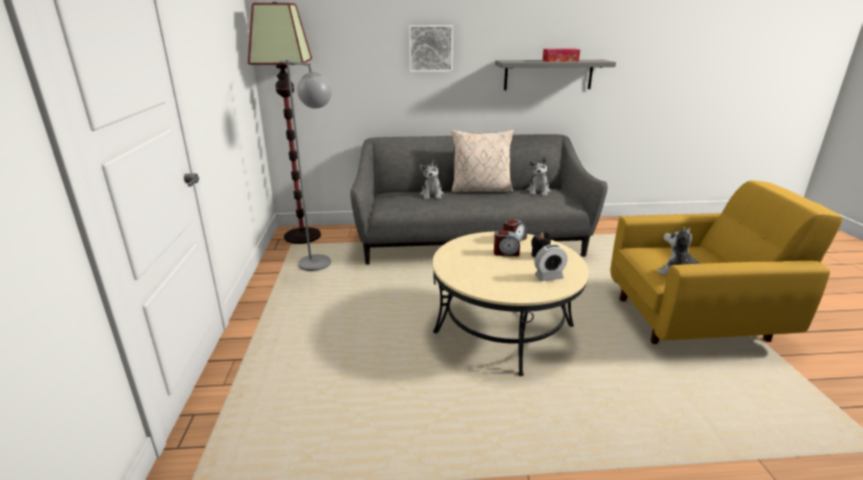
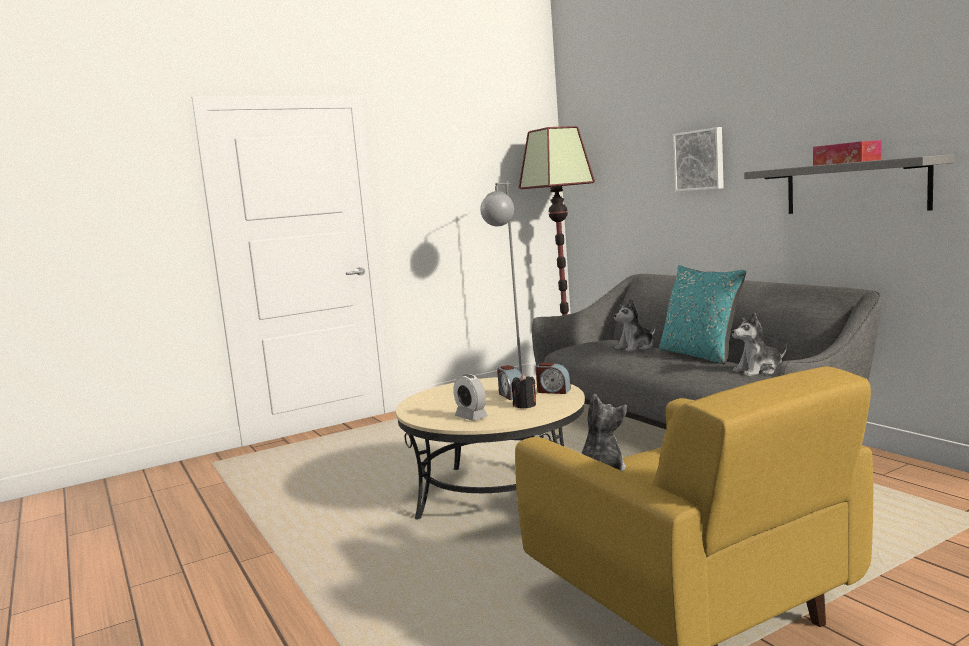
camera: 65 degrees right, 15 degrees down
beige pillow [451,130,514,193] -> turquoise pillow [659,265,746,364]

